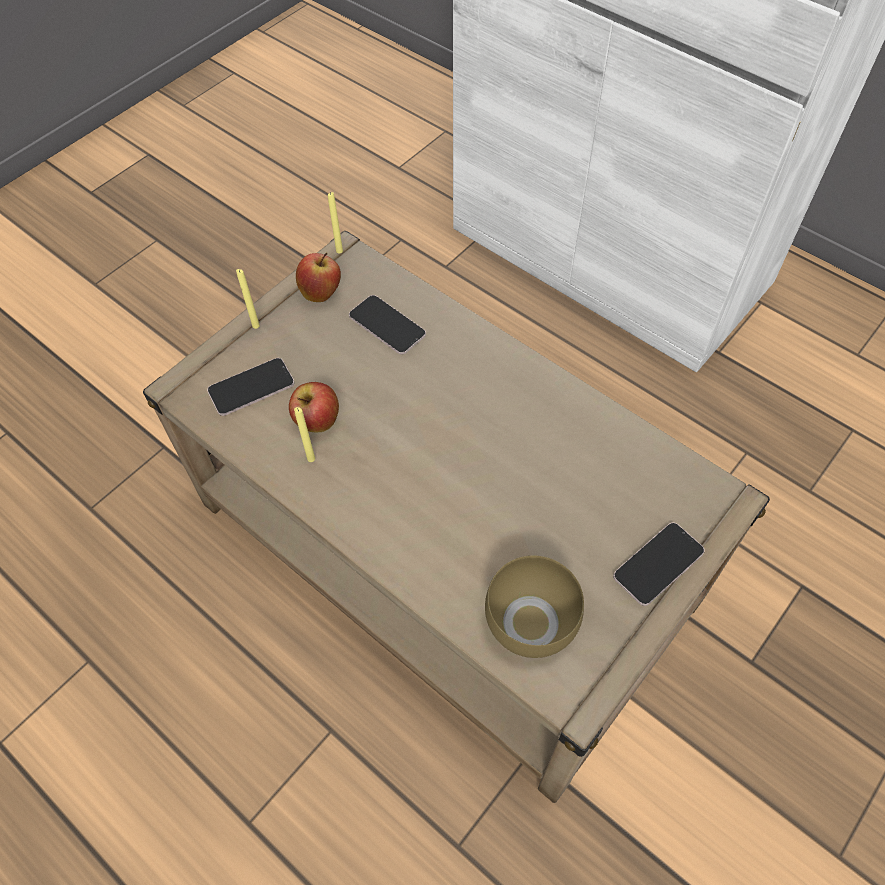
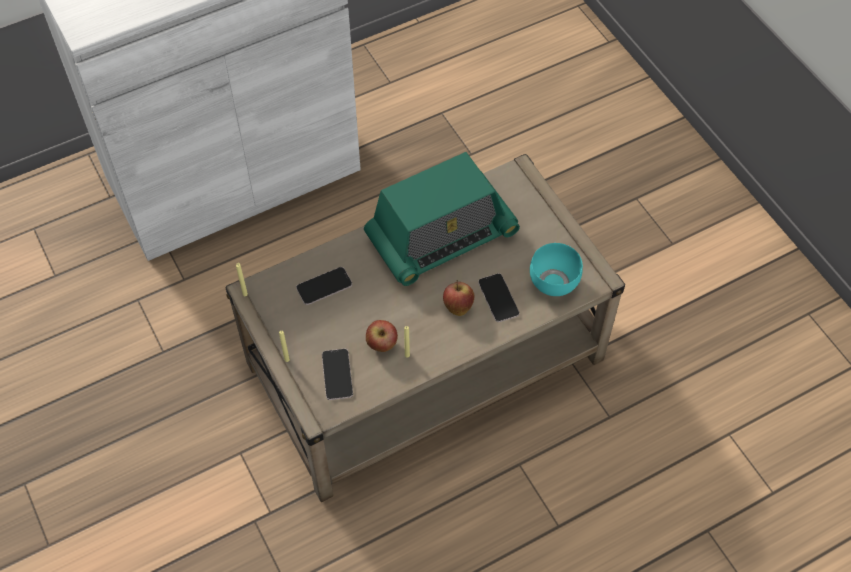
camera: 70 degrees left, 0 degrees up
apple [296,252,341,302] -> apple moved to [443,280,475,316]
brown bowl [485,555,584,658] -> turquoise bowl [530,243,583,296]
phone [613,522,705,606] -> phone moved to [478,273,519,322]
none -> radio [364,152,520,286]

